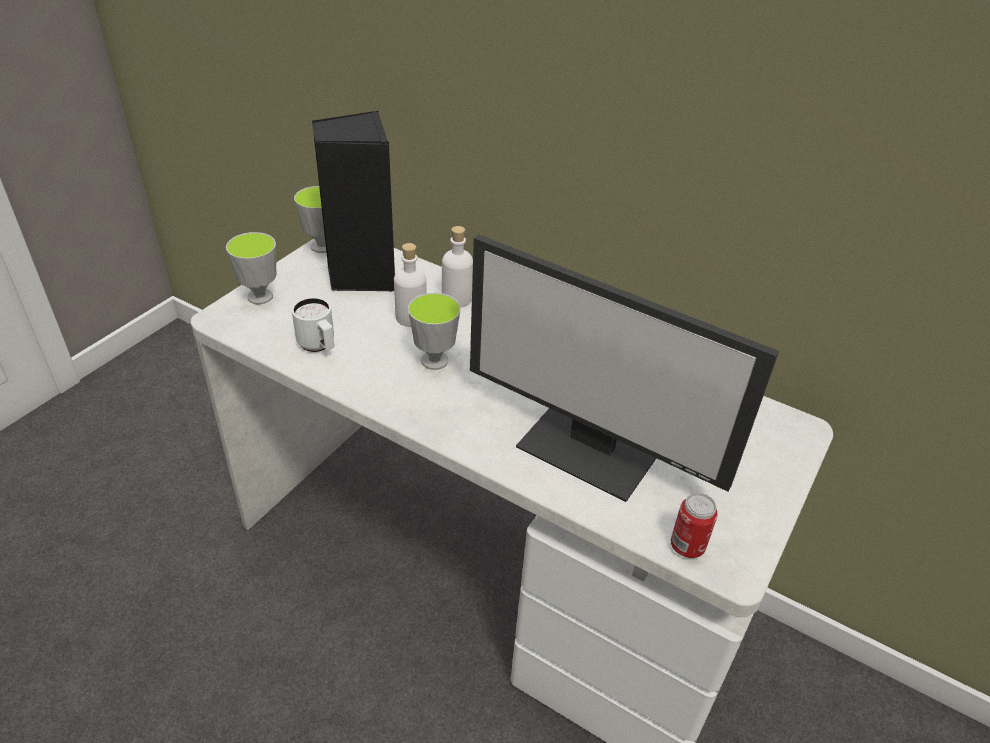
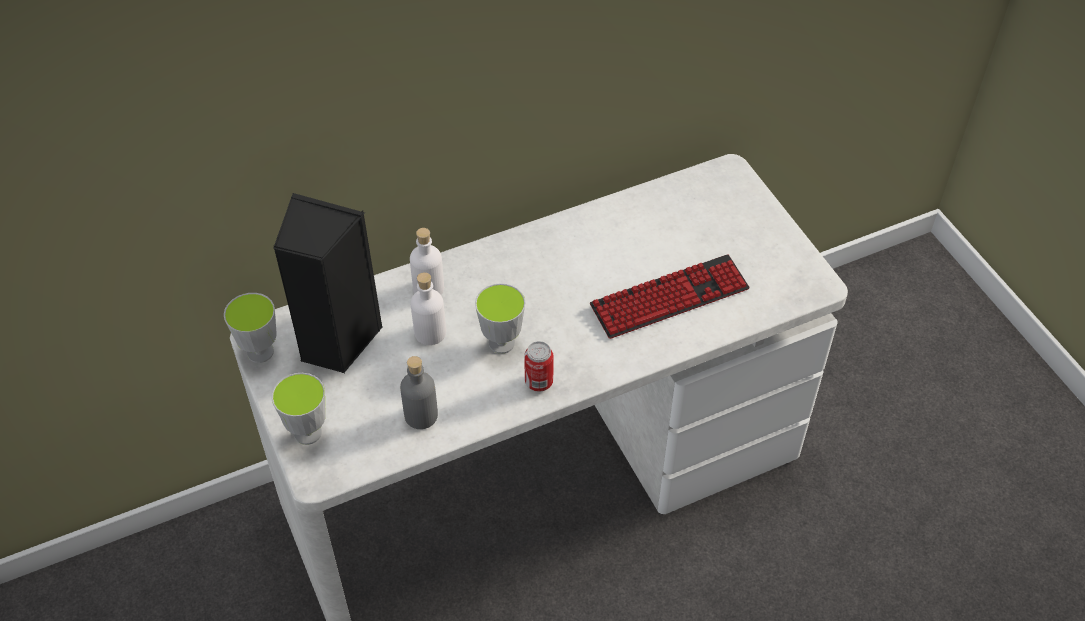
camera: 55 degrees left, 10 degrees up
white mug [292,297,335,352] -> grey bottle [400,356,438,429]
monitor [470,234,779,502] -> keyboard [590,254,750,339]
can [671,493,718,558] -> can moved to [524,341,554,392]

